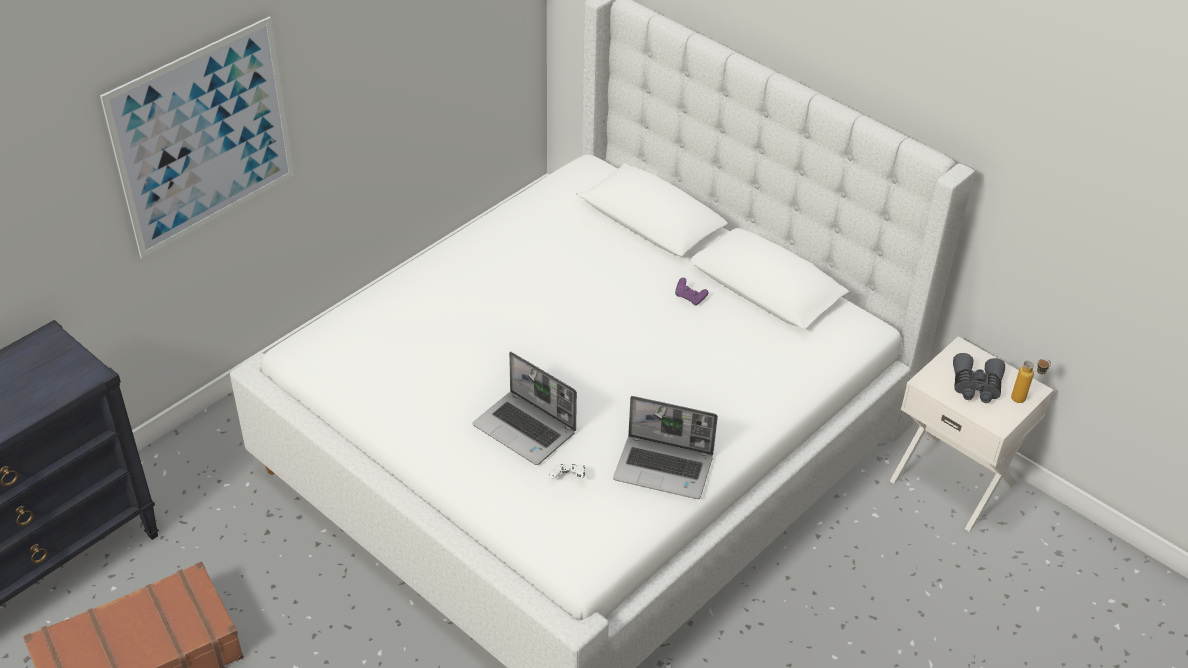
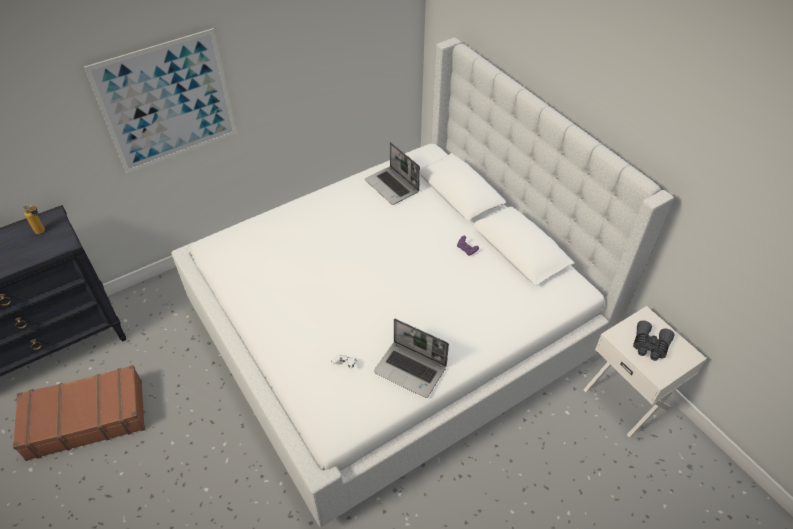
camera: 15 degrees right, 5 degrees up
laptop [472,352,577,465] -> laptop moved to [365,142,420,205]
bottle [1011,359,1051,403] -> bottle moved to [23,205,45,234]

